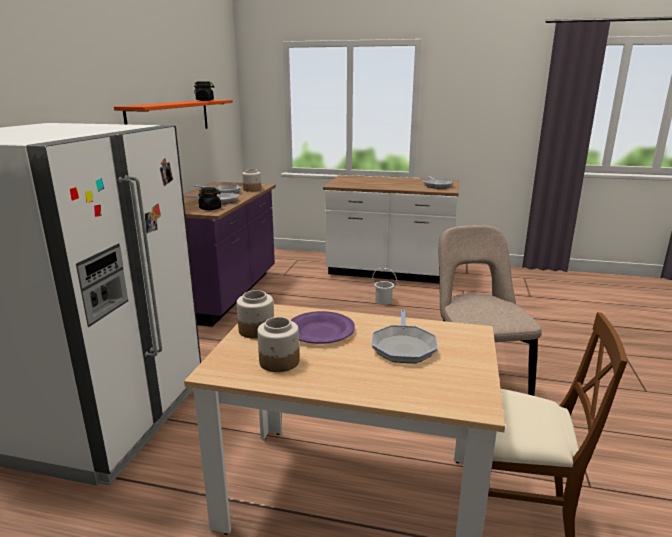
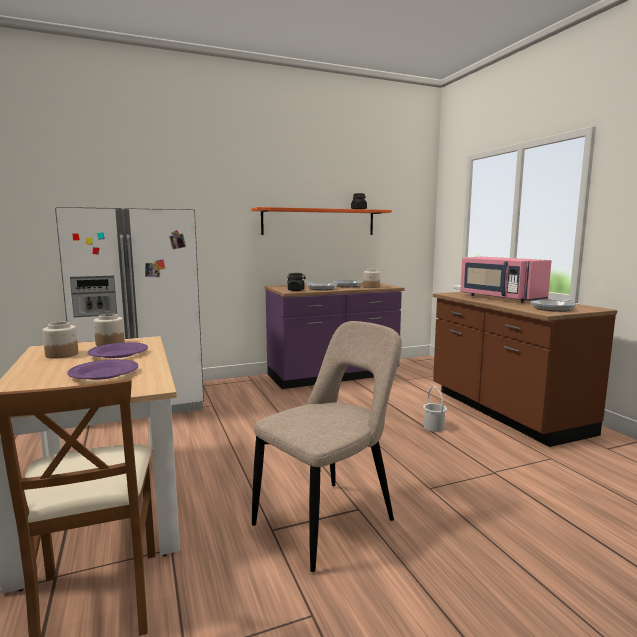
camera: 55 degrees right, 10 degrees down
white counter [323,175,459,284] -> brown counter [433,292,617,447]
frying pan [372,310,438,363] -> purple plate [67,359,138,380]
none -> pink microwave [460,257,552,303]

